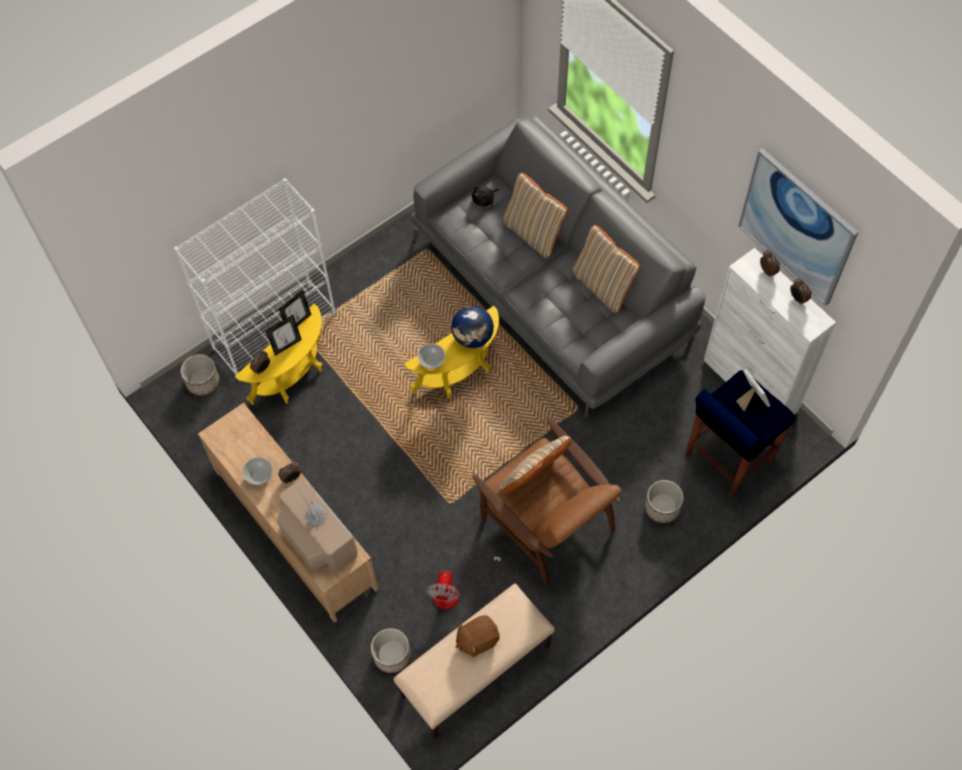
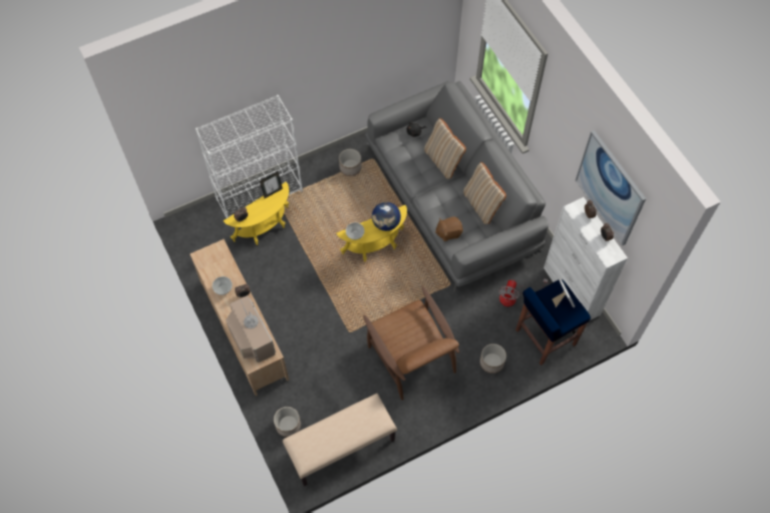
camera: 10 degrees right, 0 degrees up
planter [181,354,219,396] -> planter moved to [339,149,362,176]
picture frame [266,315,302,356] -> none
fan [426,556,501,609] -> fan moved to [499,279,548,307]
brown plush toy [455,615,500,657] -> brown plush toy moved to [435,217,463,242]
beige pillow [499,436,572,494] -> none

